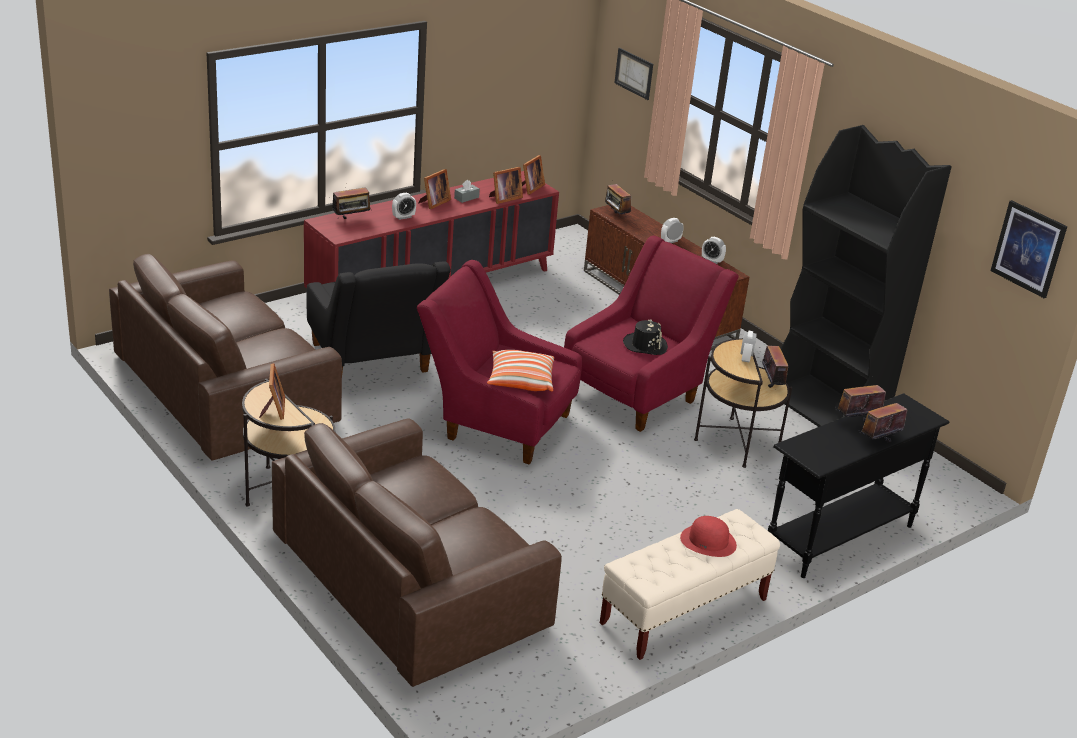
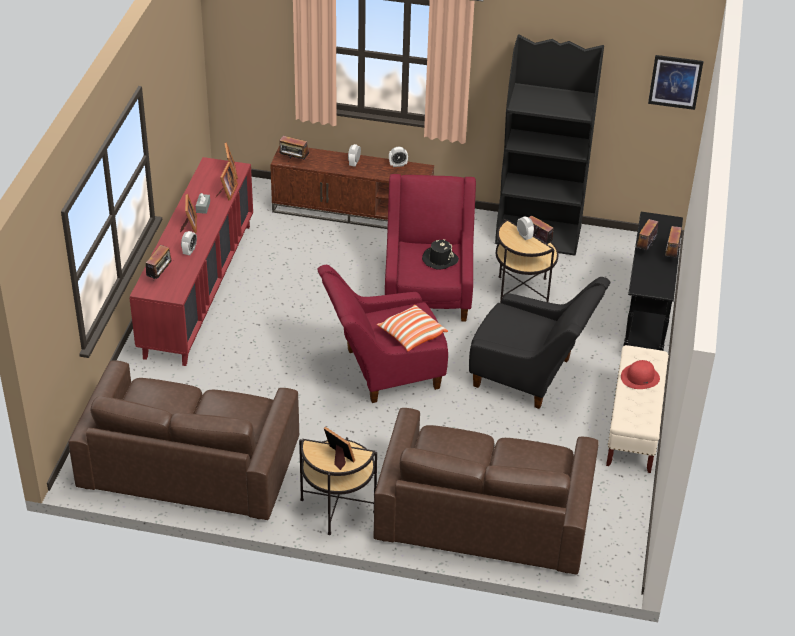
camera: 40 degrees left, 10 degrees up
black armchair [307,261,451,373] -> black armchair moved to [469,277,610,409]
picture [614,48,653,100] -> none

